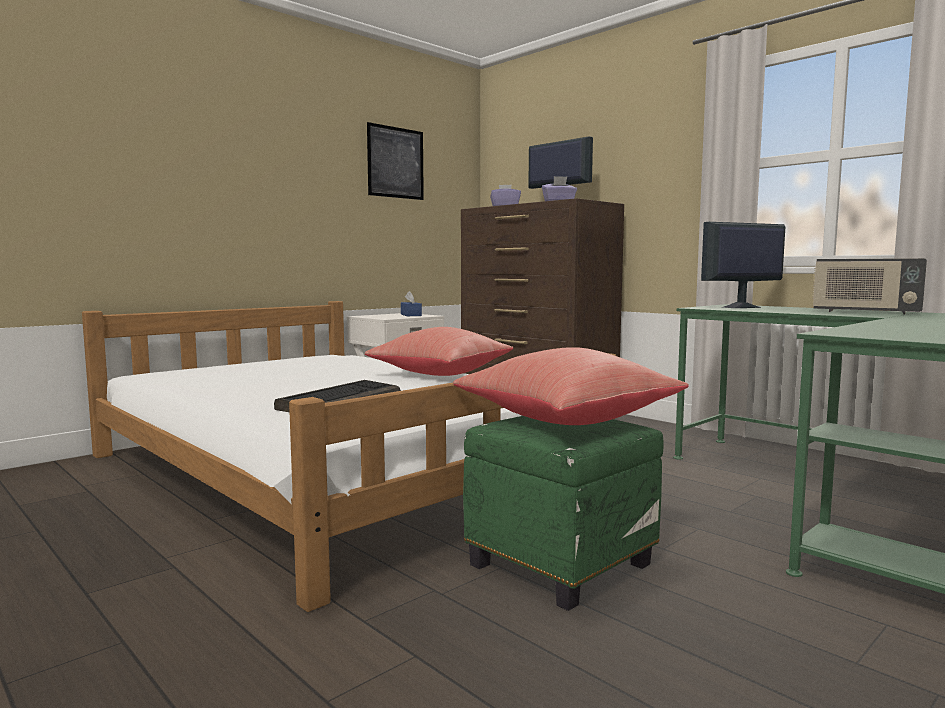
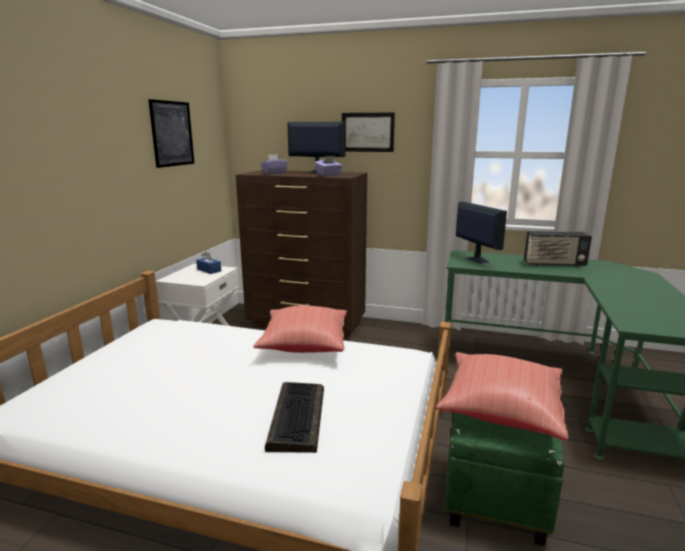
camera: 30 degrees left, 10 degrees up
monitor [701,222,786,308] -> monitor turned 120 degrees clockwise [456,201,507,264]
none -> picture [342,112,395,152]

